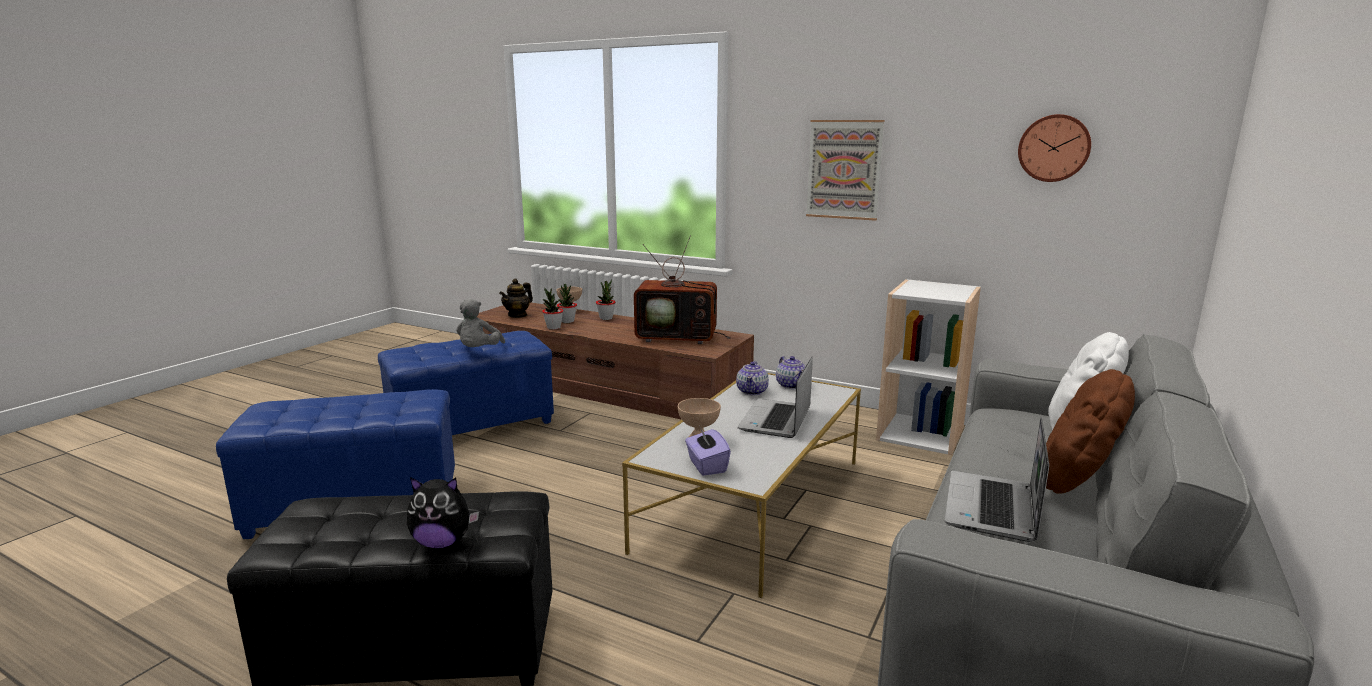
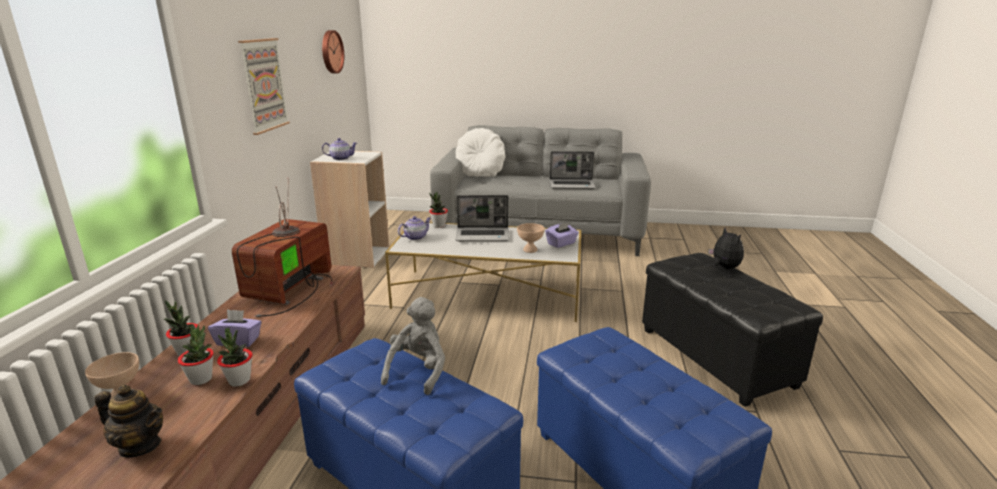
camera: 110 degrees left, 5 degrees up
grey plush toy [456,298,505,347] -> grey plush toy turned 60 degrees counterclockwise [381,297,445,395]
television [634,235,731,344] -> television turned 150 degrees counterclockwise [232,178,332,317]
teapot [736,361,769,395] -> teapot moved to [322,138,357,160]
brown pillow [1046,369,1135,494] -> none
none -> purple tissue box [208,309,262,347]
none -> potted plant [429,192,448,228]

